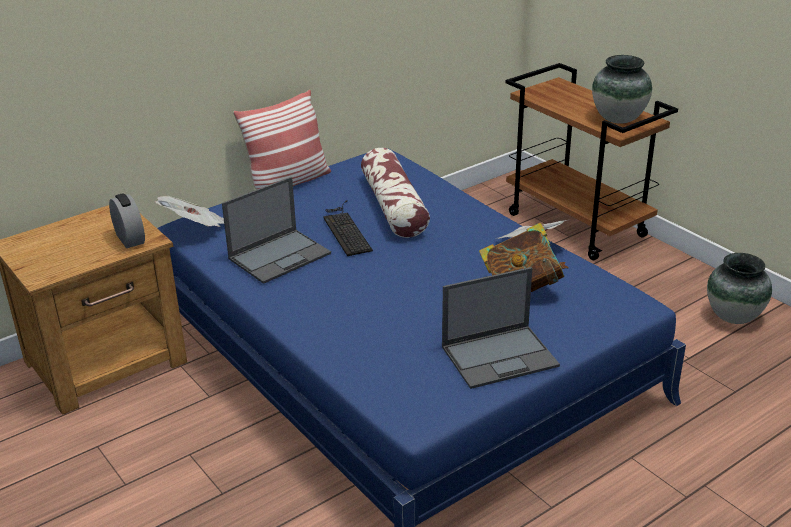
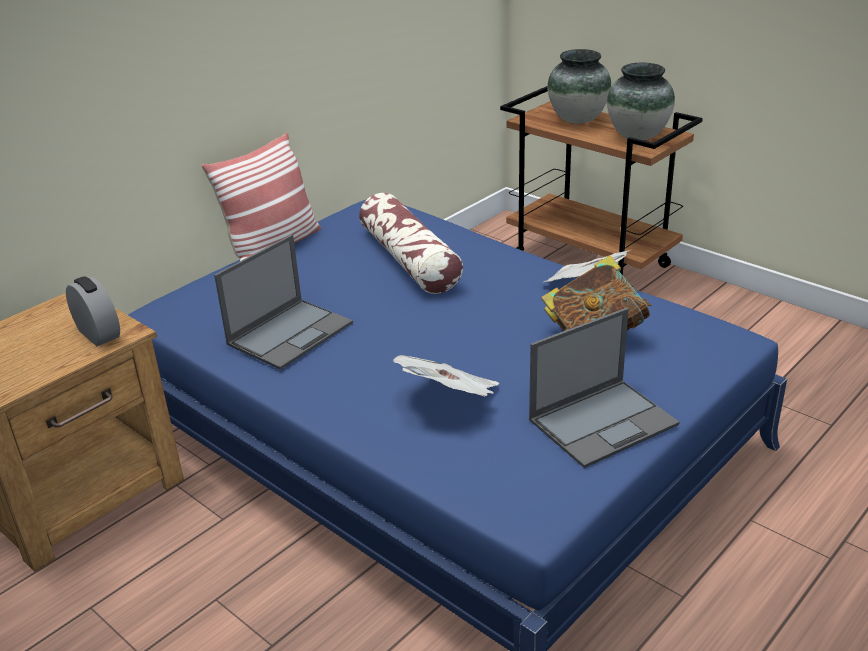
camera: 10 degrees left, 0 degrees up
newspaper [155,196,224,227] -> newspaper moved to [393,355,499,396]
keyboard [323,200,373,256] -> none
vase [707,253,772,324] -> vase moved to [547,49,611,124]

